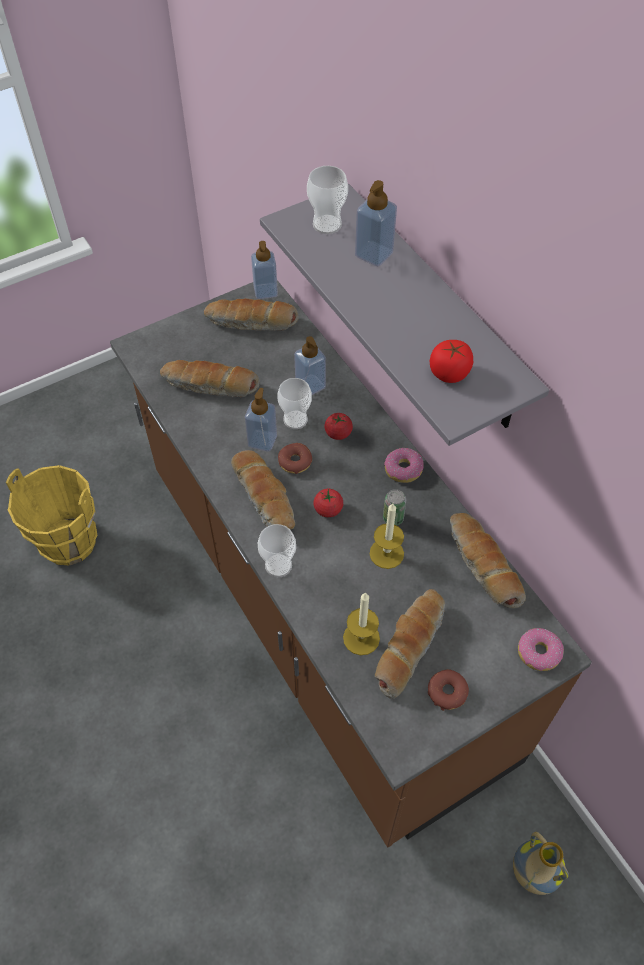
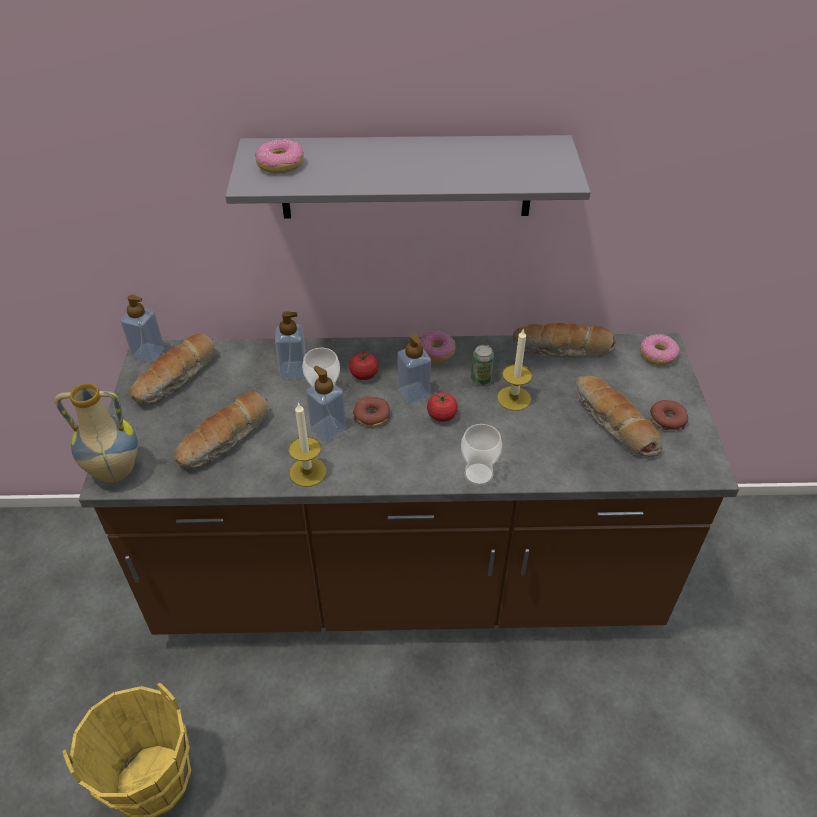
camera: 60 degrees left, 10 degrees down
bread [231,450,295,529] -> none
cup [307,166,348,234] -> donut [255,139,304,173]
candle [343,592,380,655] -> candle moved to [288,402,327,487]
soap dispenser [355,180,397,266] -> soap dispenser moved to [397,334,431,404]
tomato [430,340,473,383] -> none
vase [513,832,569,895] -> vase moved to [54,383,138,483]

